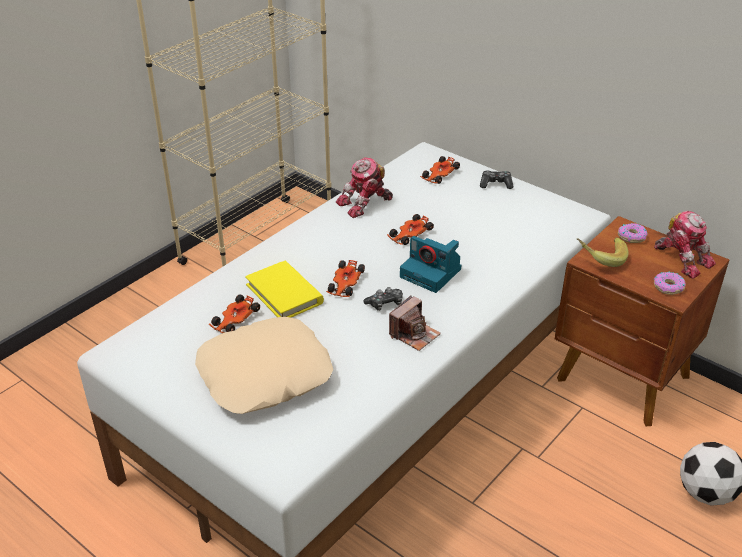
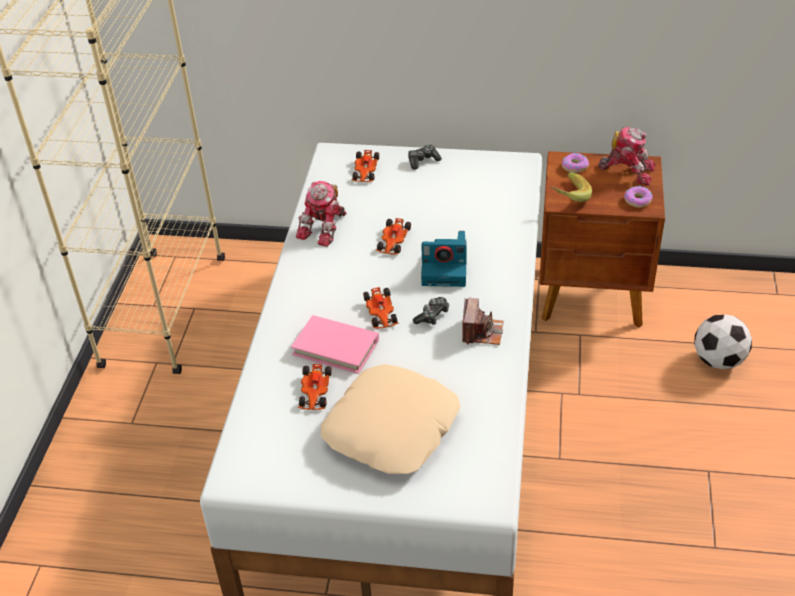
camera: 30 degrees left, 5 degrees up
yellow book [245,261,324,318] -> pink book [291,315,379,374]

